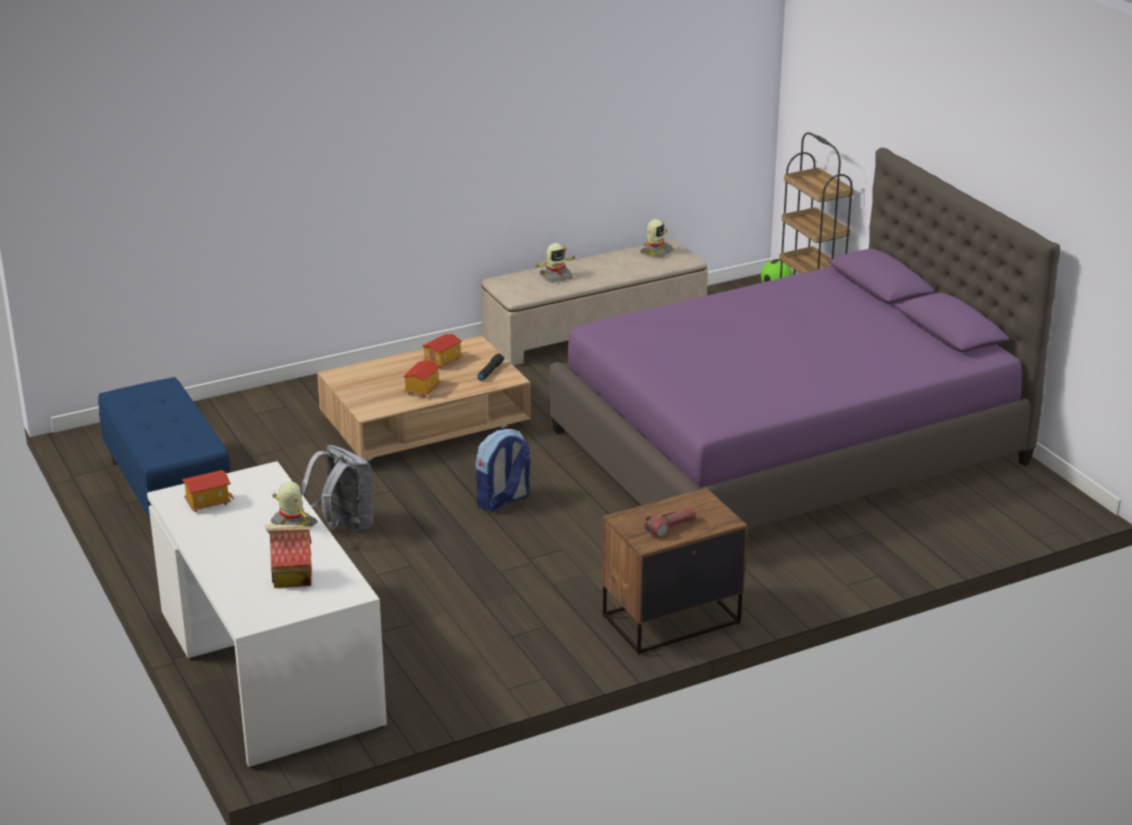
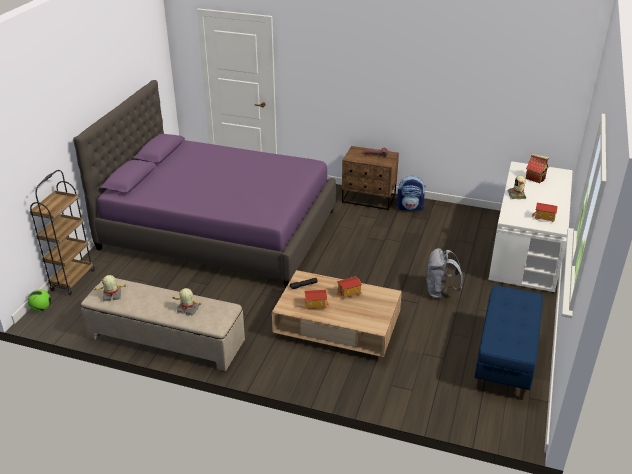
camera: 135 degrees left, 5 degrees up
backpack [476,429,530,511] -> backpack moved to [397,176,426,211]

